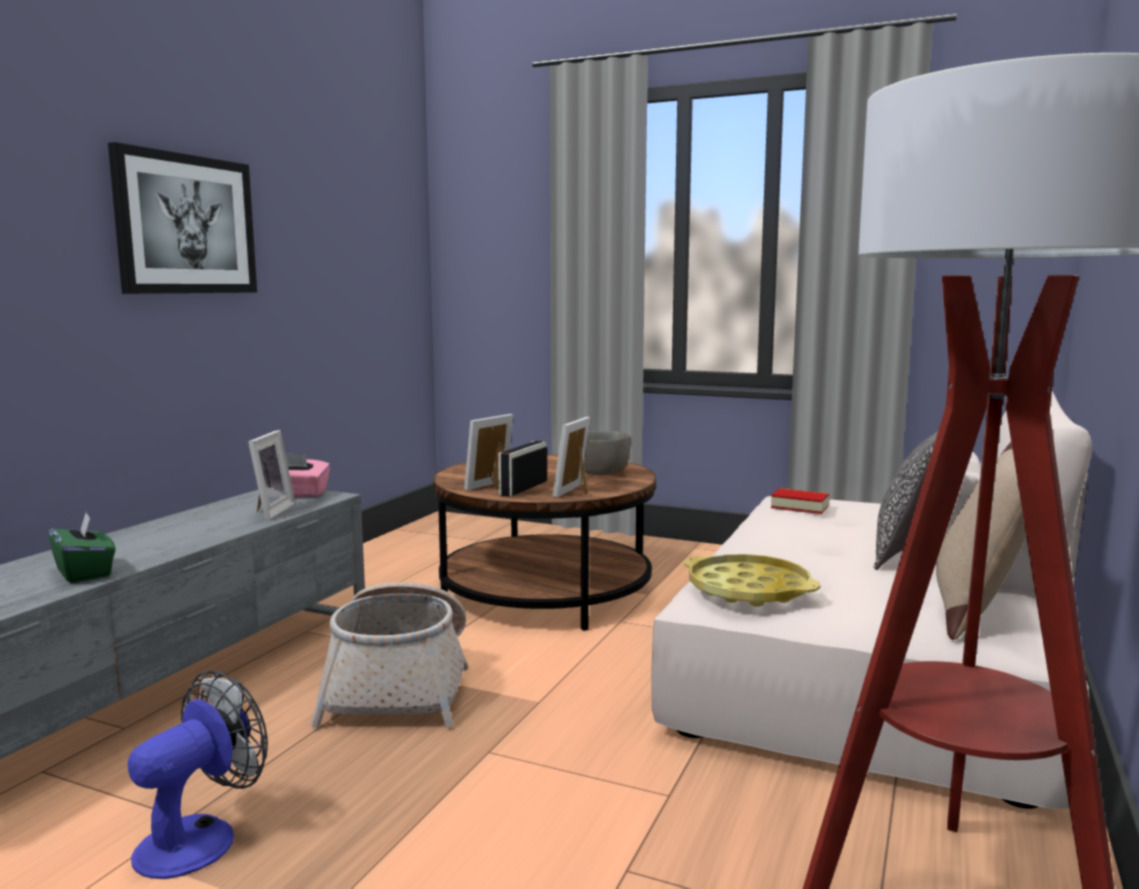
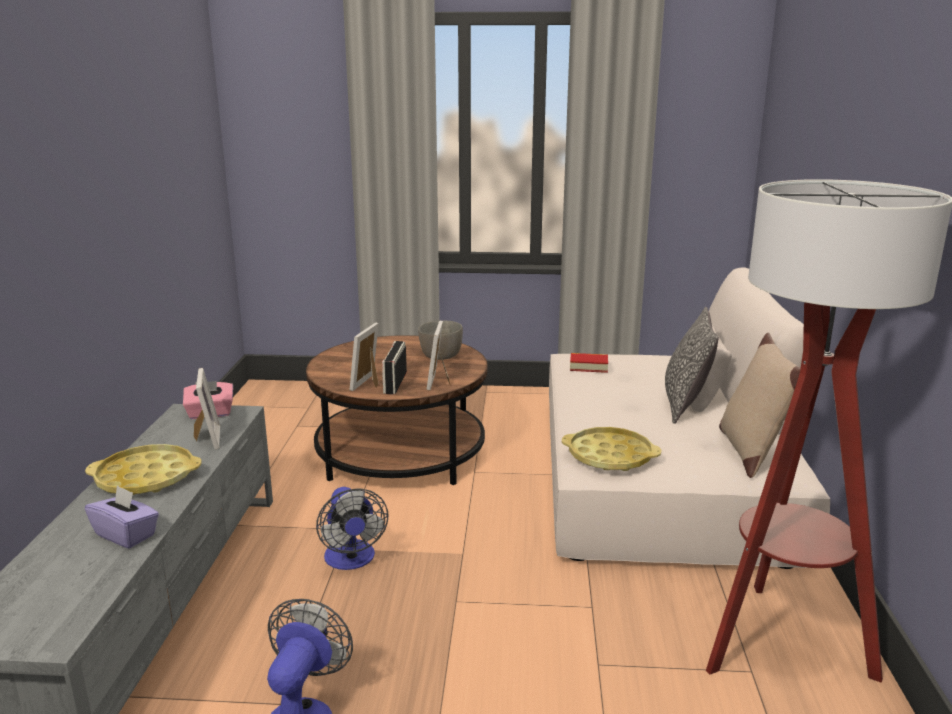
camera: 20 degrees left, 10 degrees up
green tissue box [48,513,116,583] -> purple tissue box [85,485,159,548]
picture [108,142,257,294] -> none
basket [310,582,469,728] -> fan [316,487,388,570]
none -> yellow tray [85,444,202,495]

